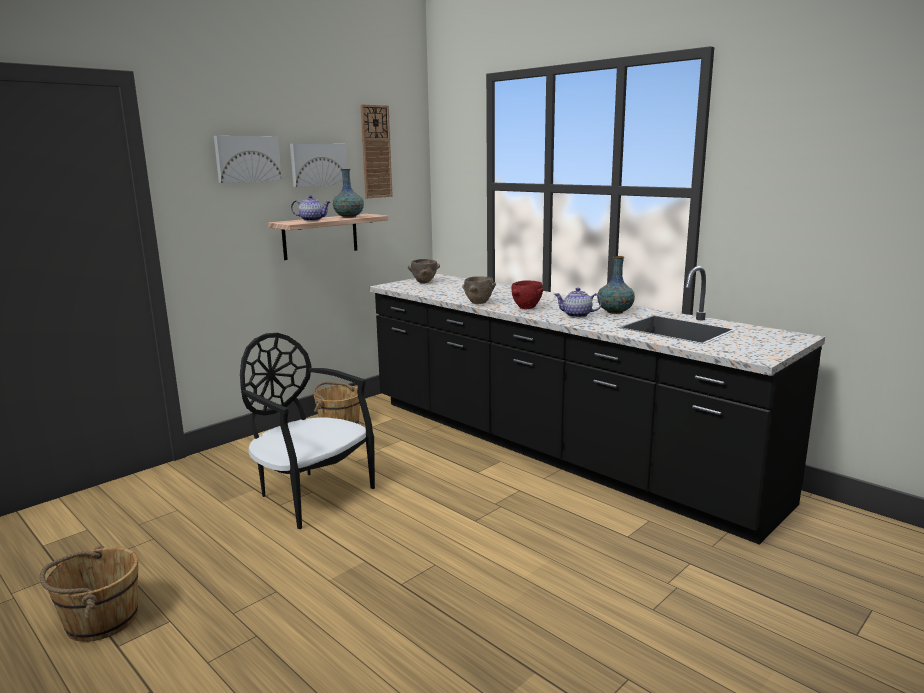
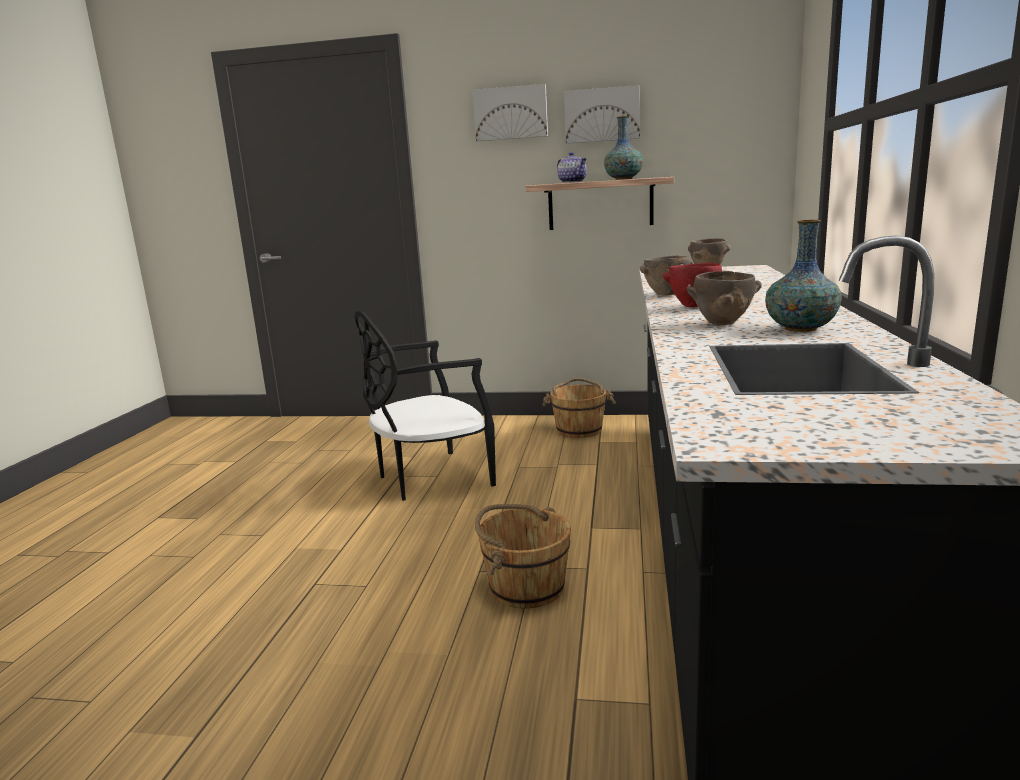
camera: 55 degrees right, 0 degrees up
brown bucket [40,546,138,642] -> brown bucket moved to [475,504,571,609]
black chair [240,333,375,529] -> black chair turned 120 degrees counterclockwise [354,311,496,501]
wall clock [360,104,393,198] -> none
teapot [554,288,602,318] -> brown bowl [687,271,762,325]

